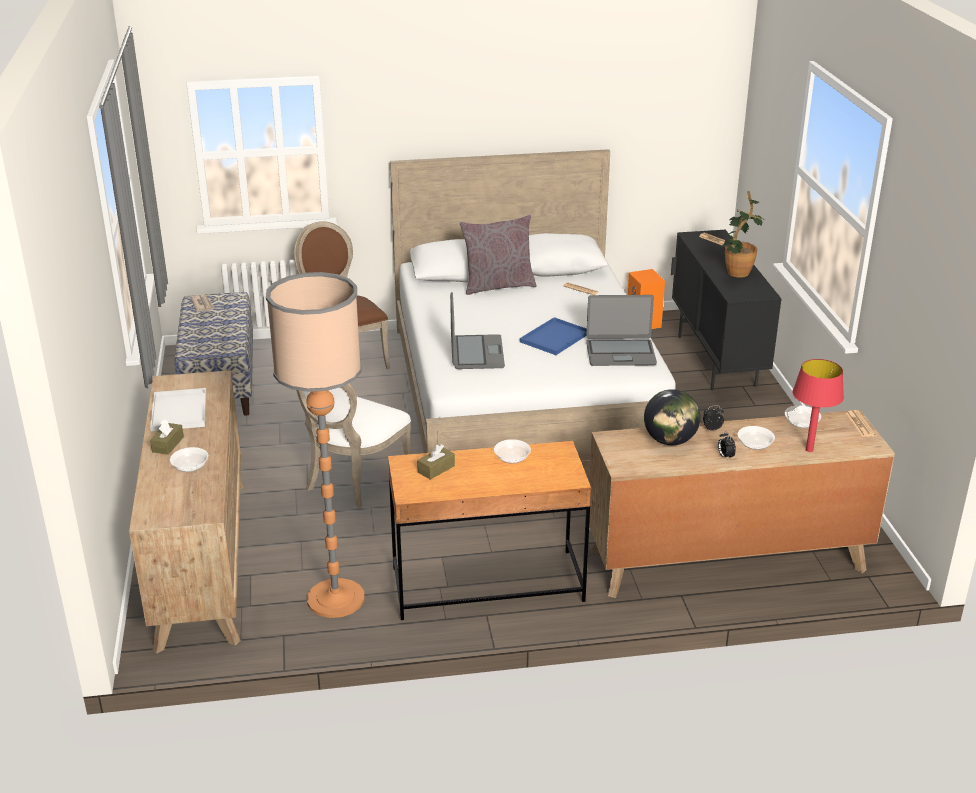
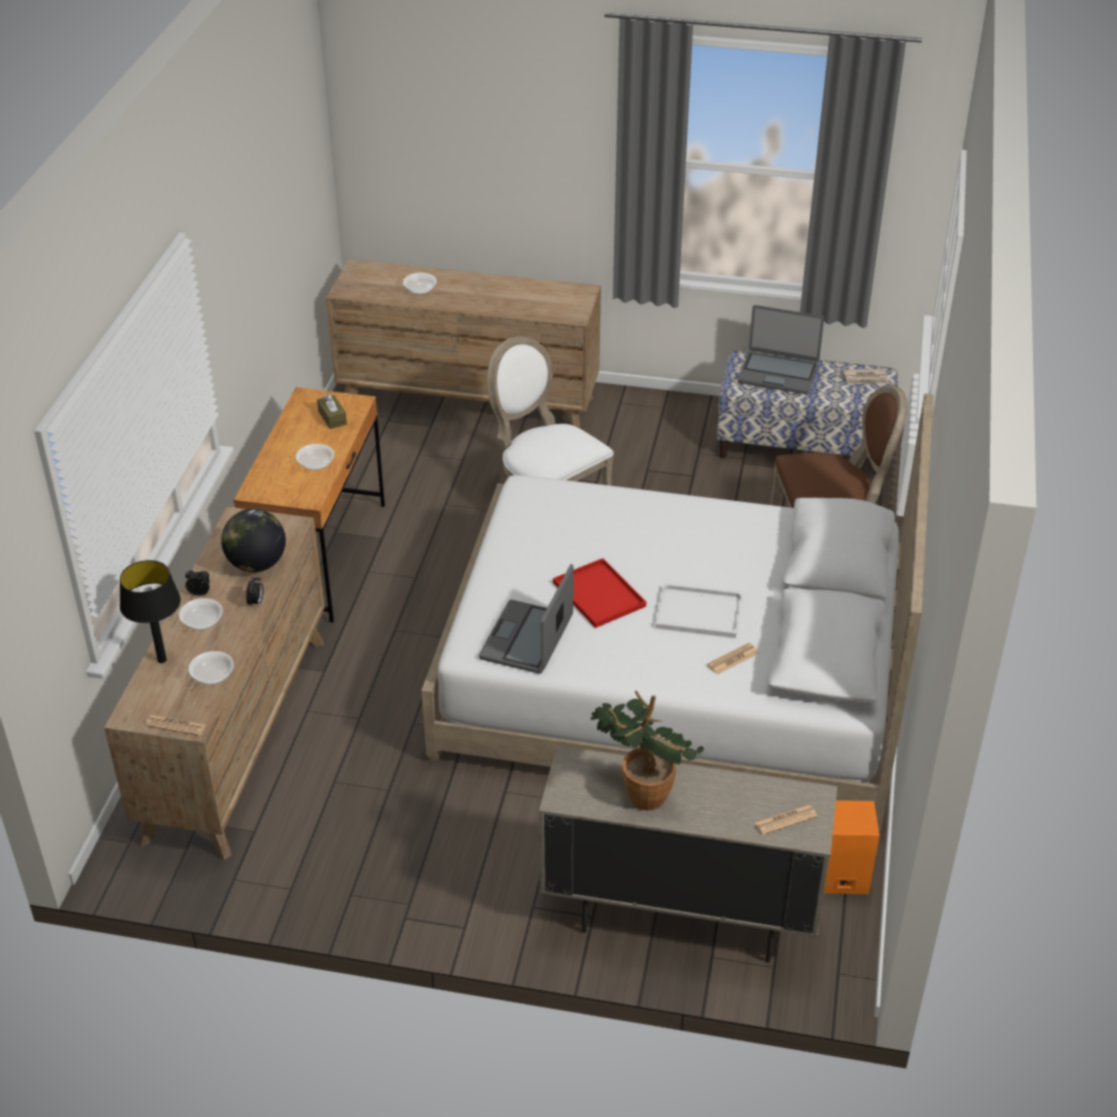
camera: 110 degrees right, 10 degrees up
white tray [150,388,206,431] -> white tray moved to [655,584,742,638]
brown tissue box [150,419,184,455] -> none
floor lamp [266,272,364,618] -> none
laptop [450,292,505,369] -> laptop moved to [737,305,824,394]
grey pillow [460,214,537,295] -> none
blue tray [520,317,587,355] -> red tray [553,558,646,628]
black cabinet [671,230,781,391] -> beige cabinet [539,746,837,963]
red table lamp [792,359,844,452] -> black table lamp [120,560,181,663]

